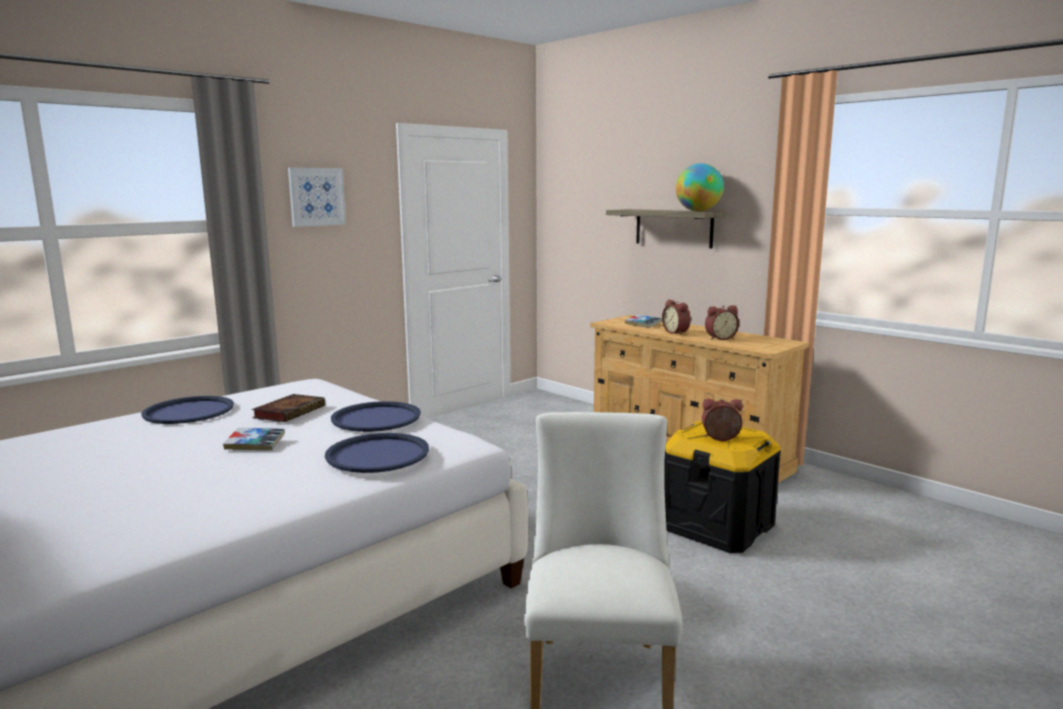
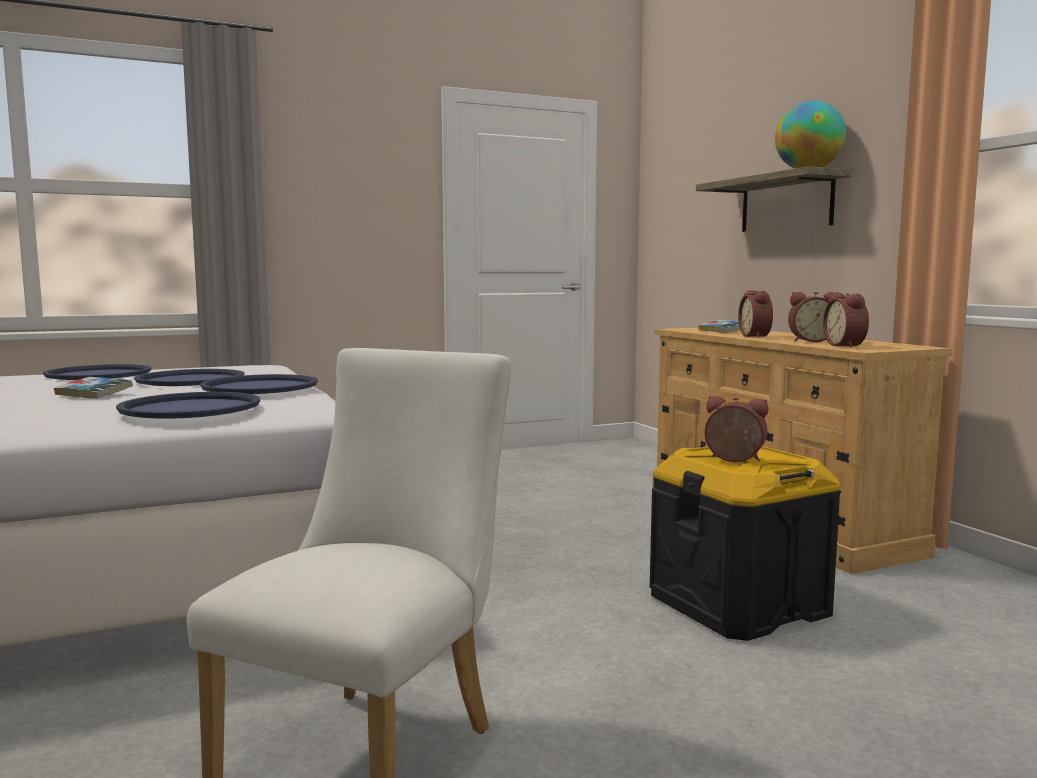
camera: 20 degrees right, 5 degrees down
book [252,394,325,422] -> blue tray [134,369,245,386]
picture [288,167,346,227] -> none
none -> alarm clock [823,293,869,348]

